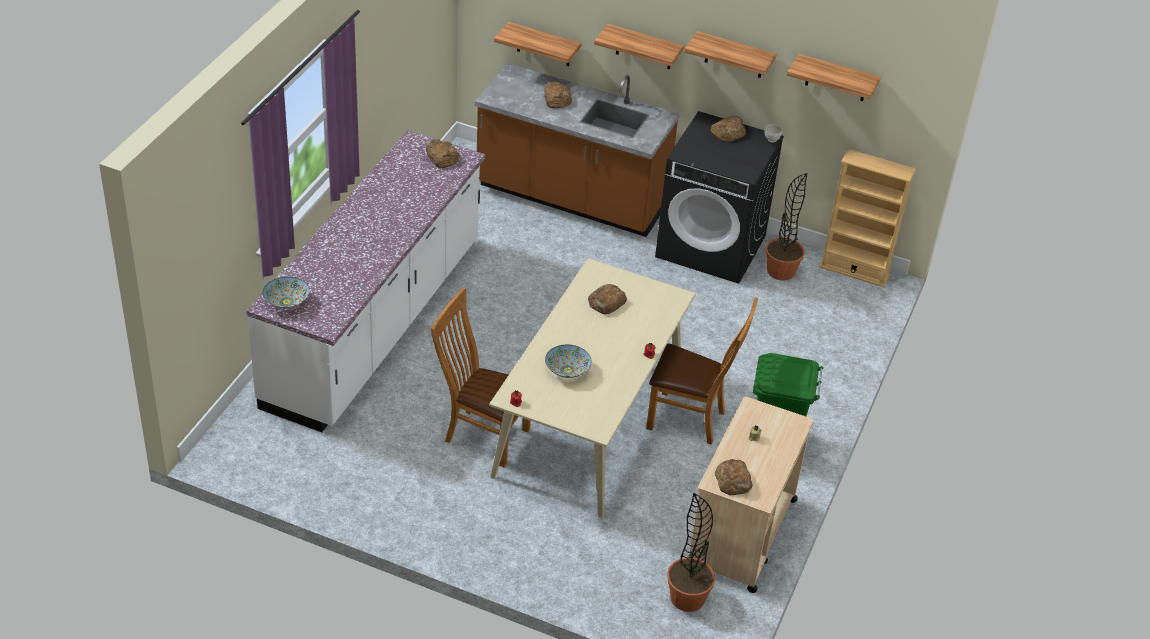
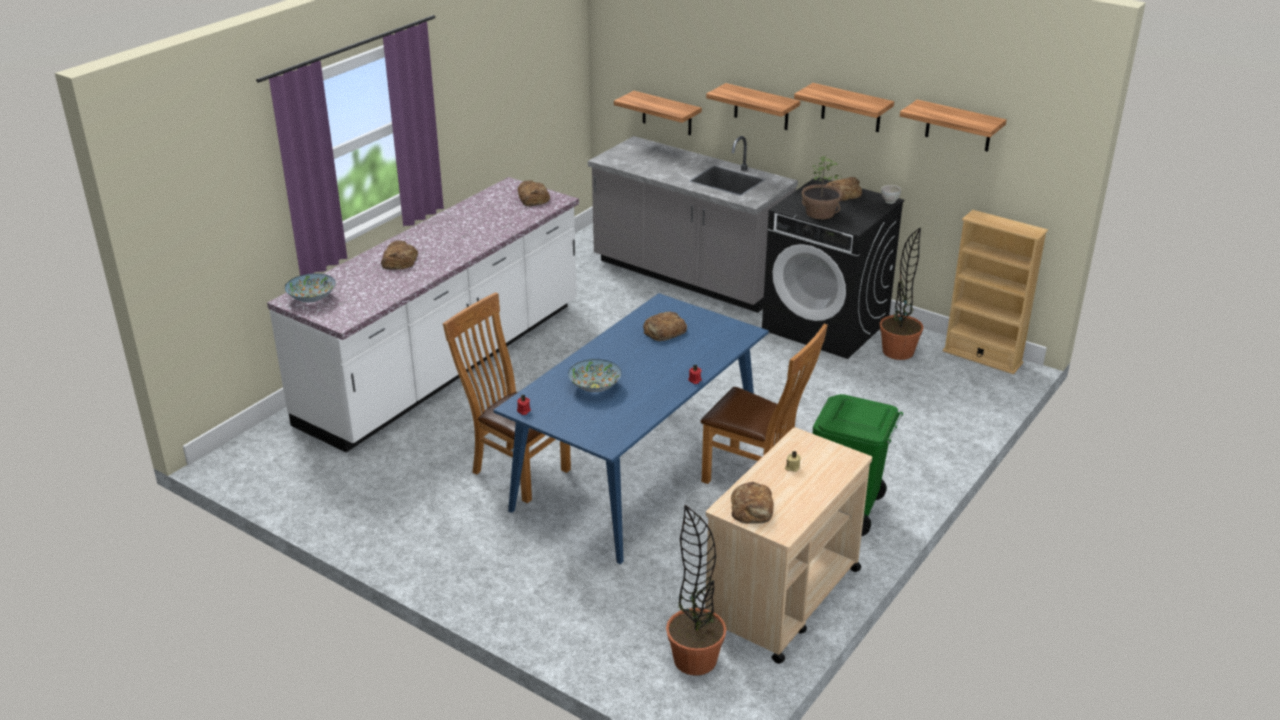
camera: 15 degrees right, 10 degrees down
brown counter [475,63,680,237] -> grey counter [588,136,798,313]
beige dining table [489,258,696,518] -> blue dining table [493,293,769,564]
bread [544,81,572,108] -> bread moved to [381,240,418,270]
none -> potted plant [802,156,842,219]

